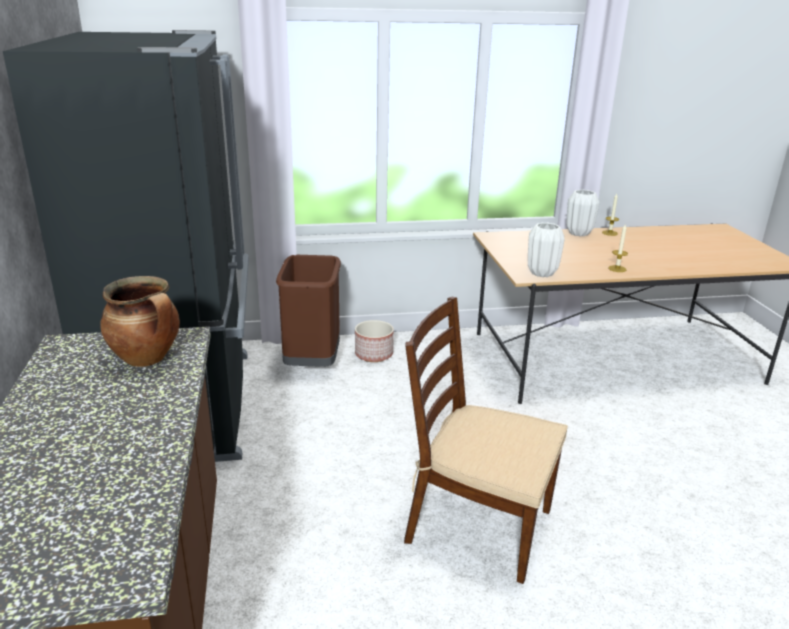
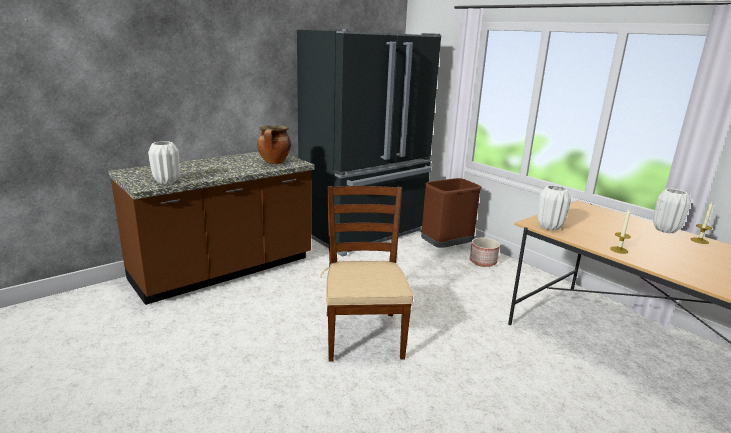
camera: 60 degrees right, 5 degrees down
none -> white vase [148,141,179,184]

